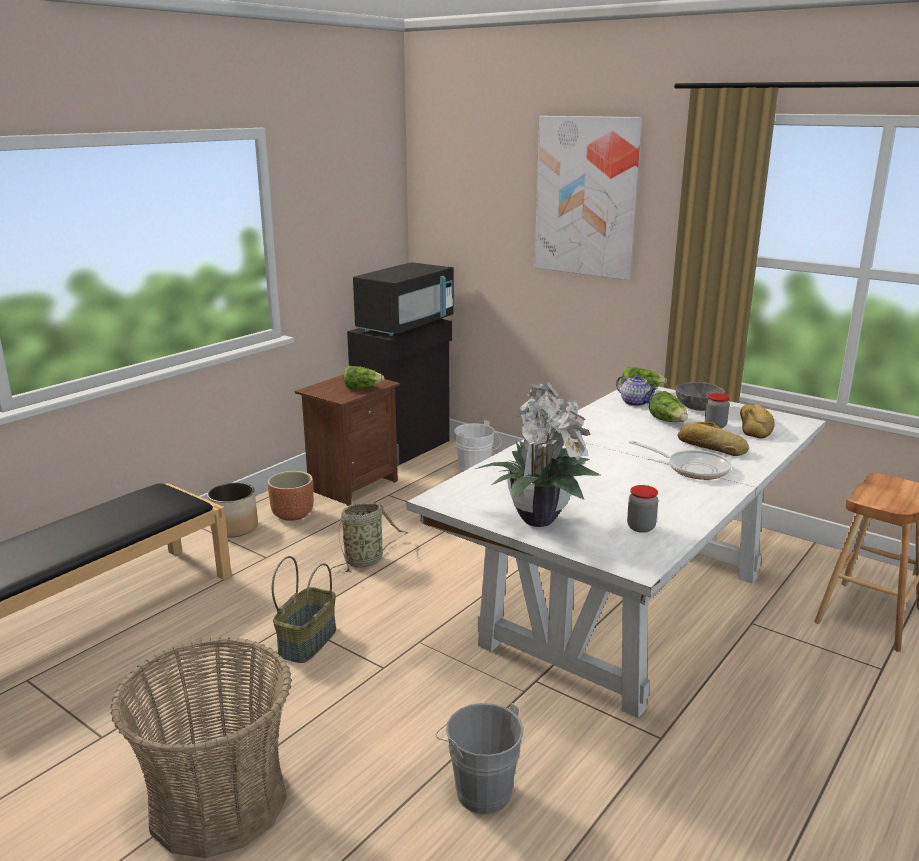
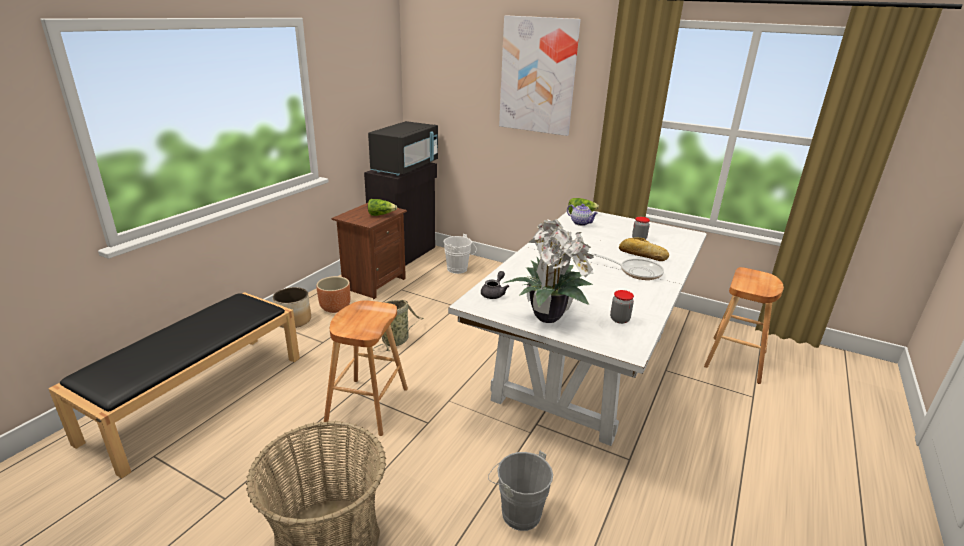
camera: 10 degrees left, 5 degrees up
basket [272,556,336,663] -> brown stool [324,300,408,436]
lettuce [649,391,688,422] -> none
grey bowl [675,382,725,411] -> none
bread [740,405,775,438] -> none
none -> grey teapot [481,271,509,299]

